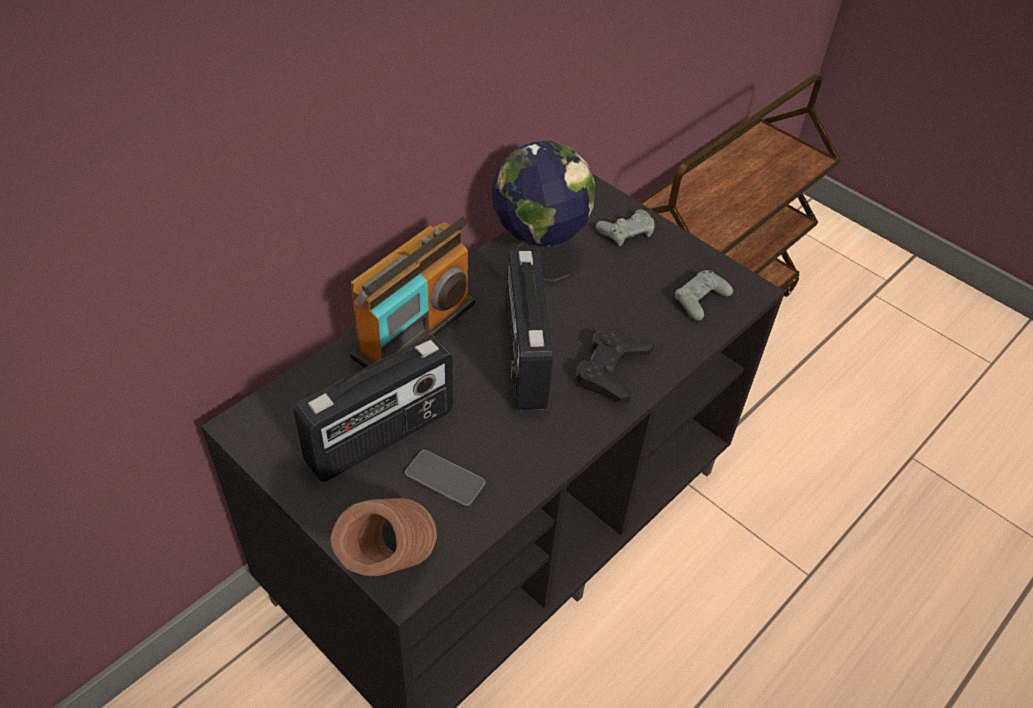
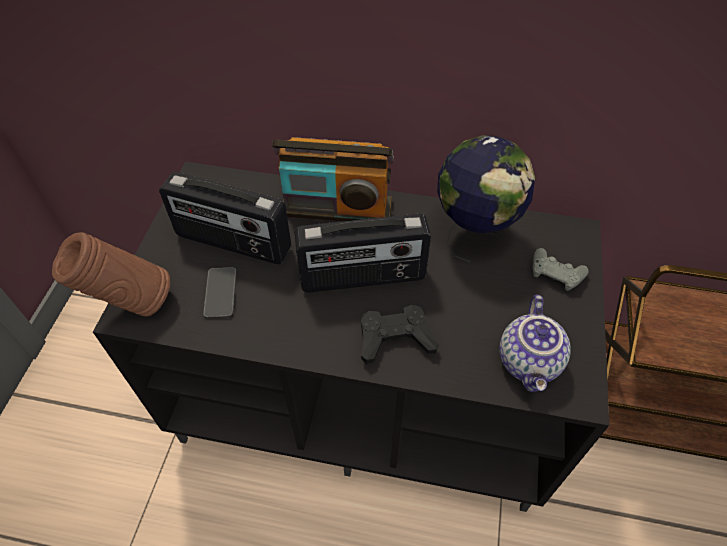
camera: 60 degrees right, 5 degrees up
radio [505,248,553,410] -> radio turned 150 degrees counterclockwise [295,214,431,292]
grey game controller [675,270,733,321] -> teapot [499,295,571,392]

